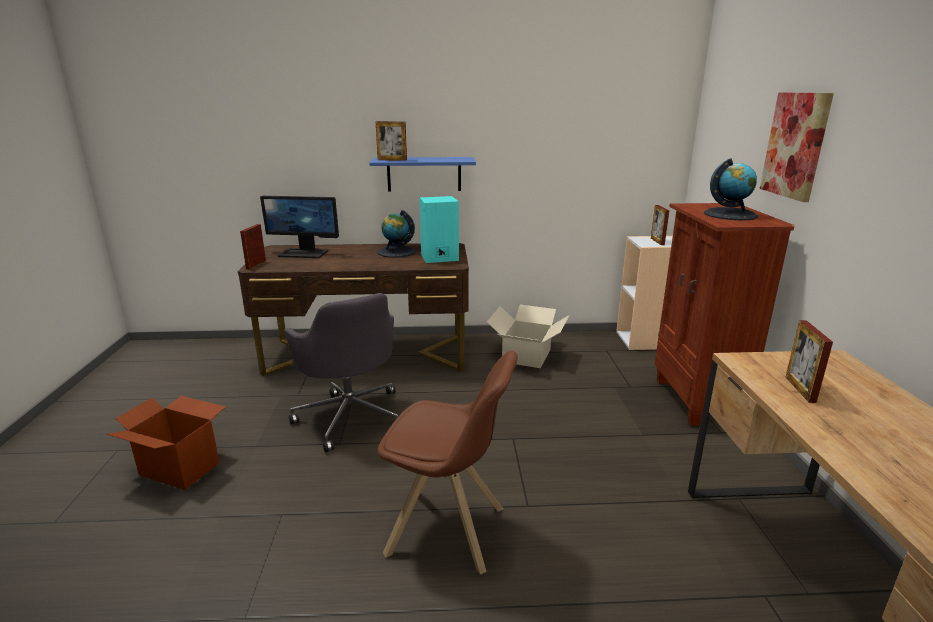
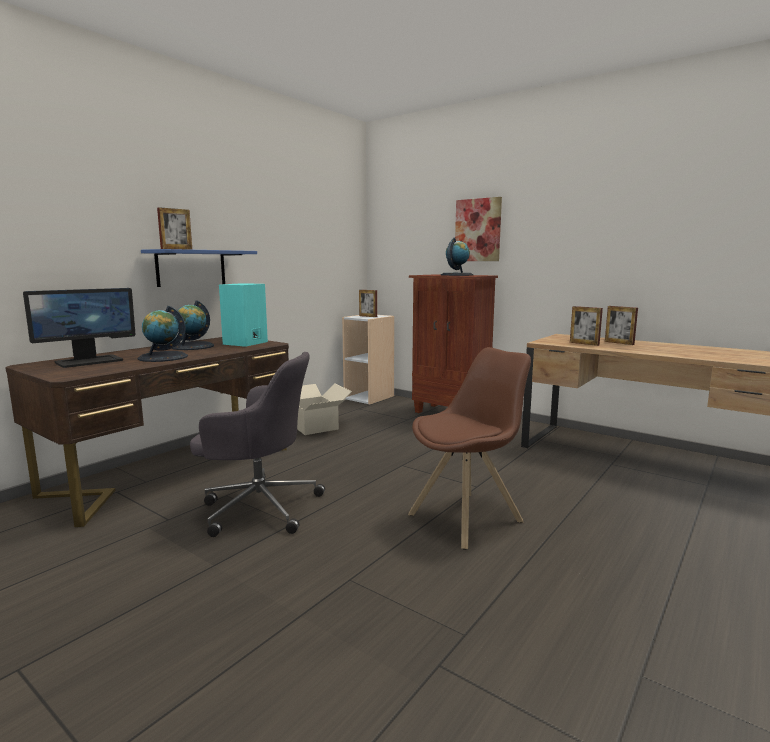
camera: 50 degrees left, 10 degrees down
cardboard box [106,396,226,490] -> none
picture frame [240,224,266,269] -> picture frame moved to [605,306,638,345]
none -> globe [137,306,188,362]

